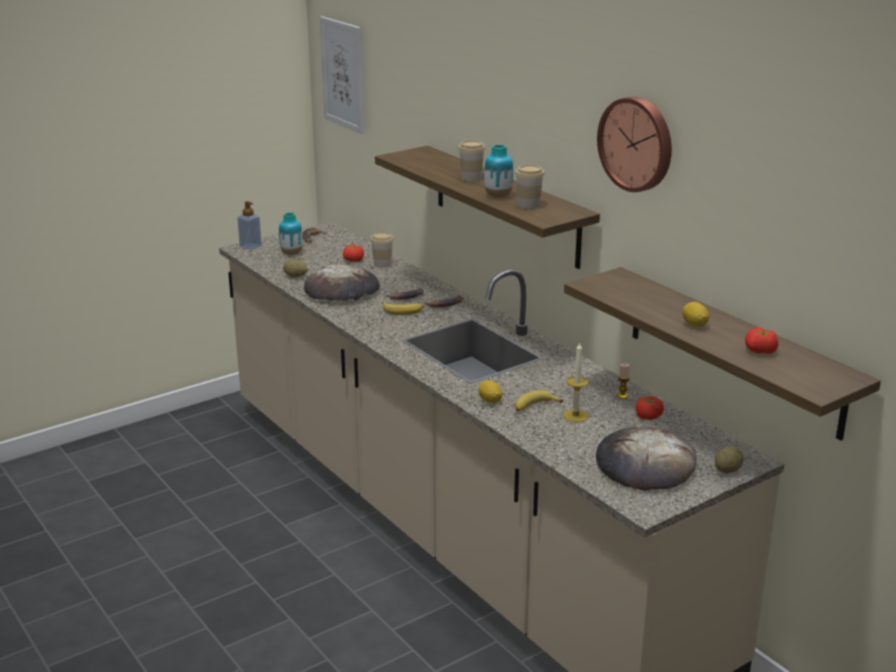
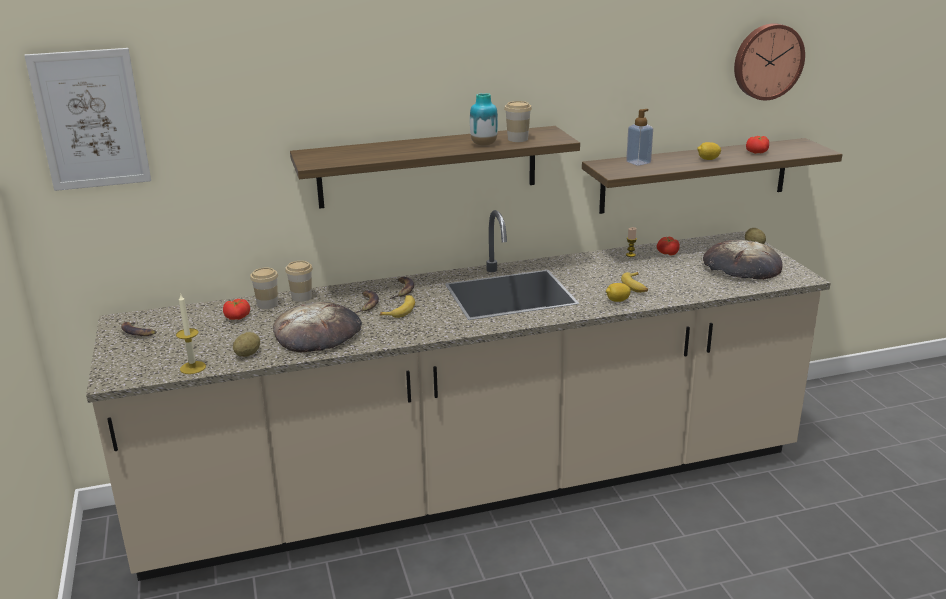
camera: 70 degrees left, 0 degrees up
soap dispenser [237,201,262,250] -> soap dispenser moved to [626,109,653,166]
vase [279,212,303,255] -> none
cup [458,140,485,182] -> cup moved to [285,261,313,302]
candle [563,342,588,422] -> candle moved to [176,293,206,374]
wall clock [597,97,672,192] -> wall clock moved to [734,23,805,100]

